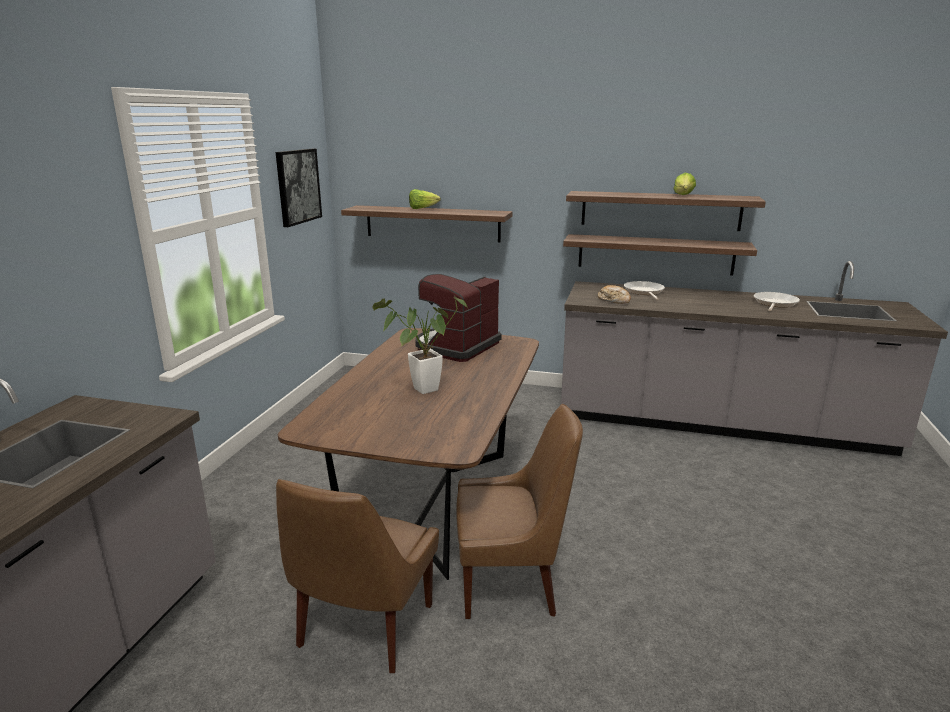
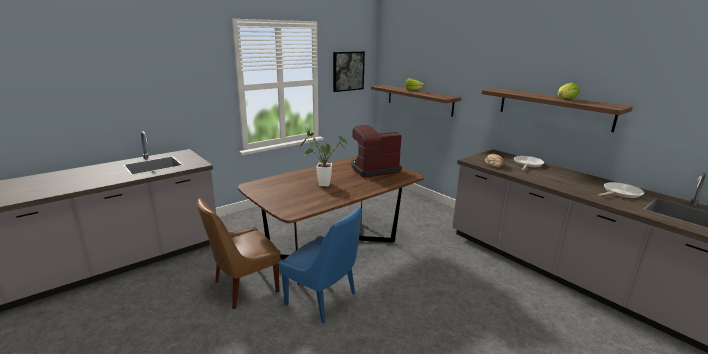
camera: 35 degrees right, 0 degrees up
brown chair [456,404,583,619] -> blue chair [279,207,362,324]
shelf [563,234,757,275] -> none

